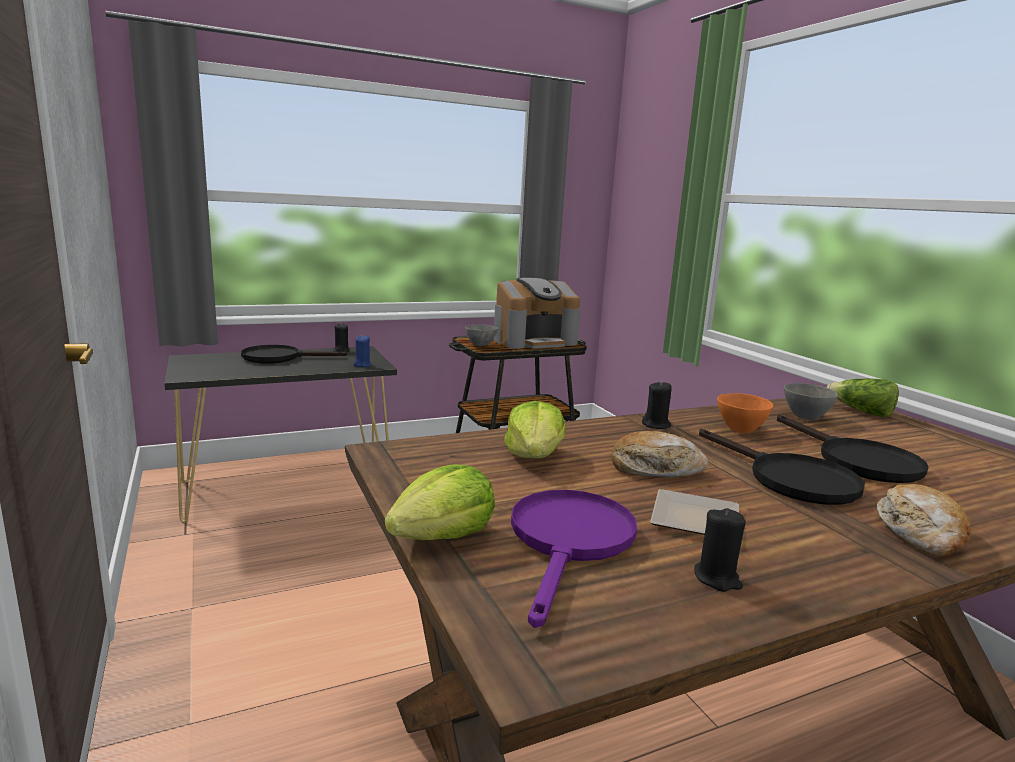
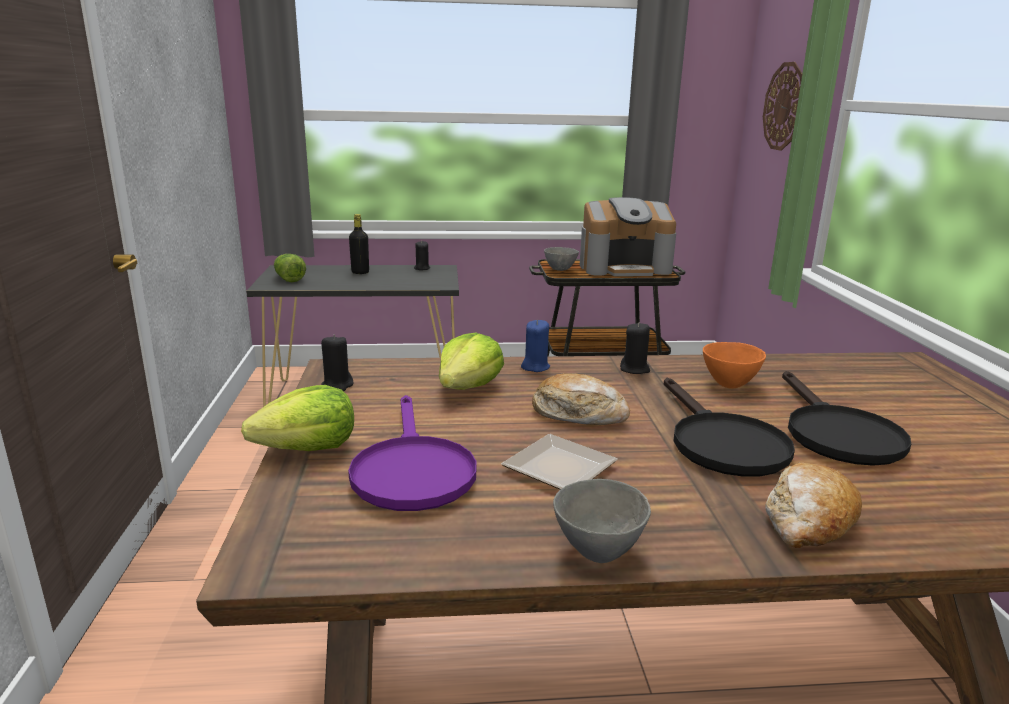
camera: 20 degrees right, 5 degrees up
black frying pan [241,345,347,364] -> black bottle [349,214,369,274]
blue candle [353,336,372,367] -> blue candle moved to [521,320,550,372]
purple frying pan [511,490,637,628] -> purple frying pan turned 135 degrees clockwise [348,395,477,511]
black candle [694,508,746,592] -> black candle moved to [321,334,354,391]
grey bowl [784,383,838,420] -> grey bowl moved to [553,479,651,563]
lettuce [826,379,899,417] -> lettuce moved to [274,254,306,282]
none -> wall clock [763,62,802,151]

